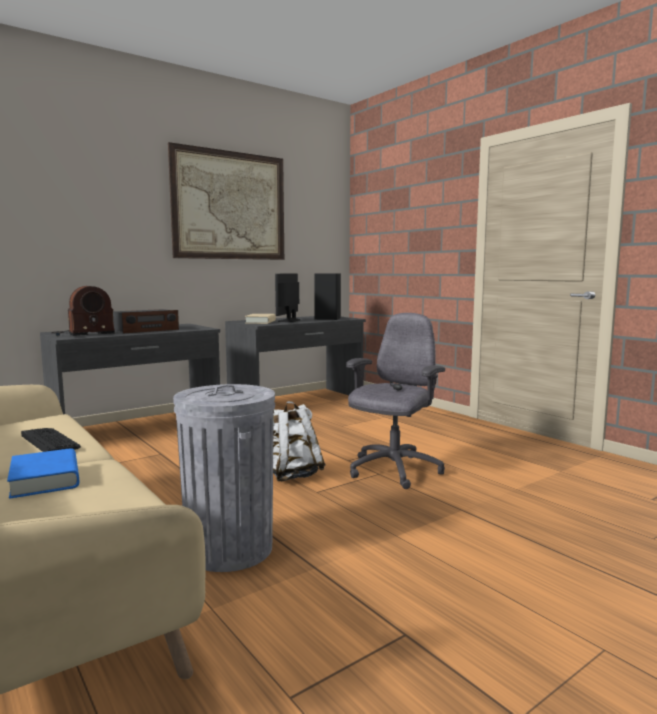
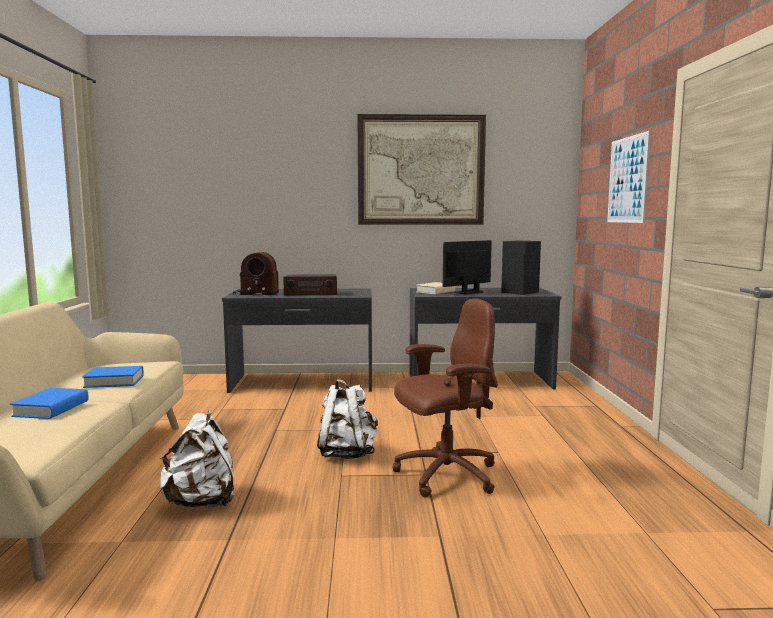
camera: 35 degrees right, 0 degrees up
keyboard [21,428,81,452] -> blue book [82,366,144,388]
grey trash can [173,384,275,572] -> white backpack [160,411,234,507]
grey office chair [346,313,445,489] -> brown office chair [392,299,498,497]
none -> picture [607,131,651,223]

